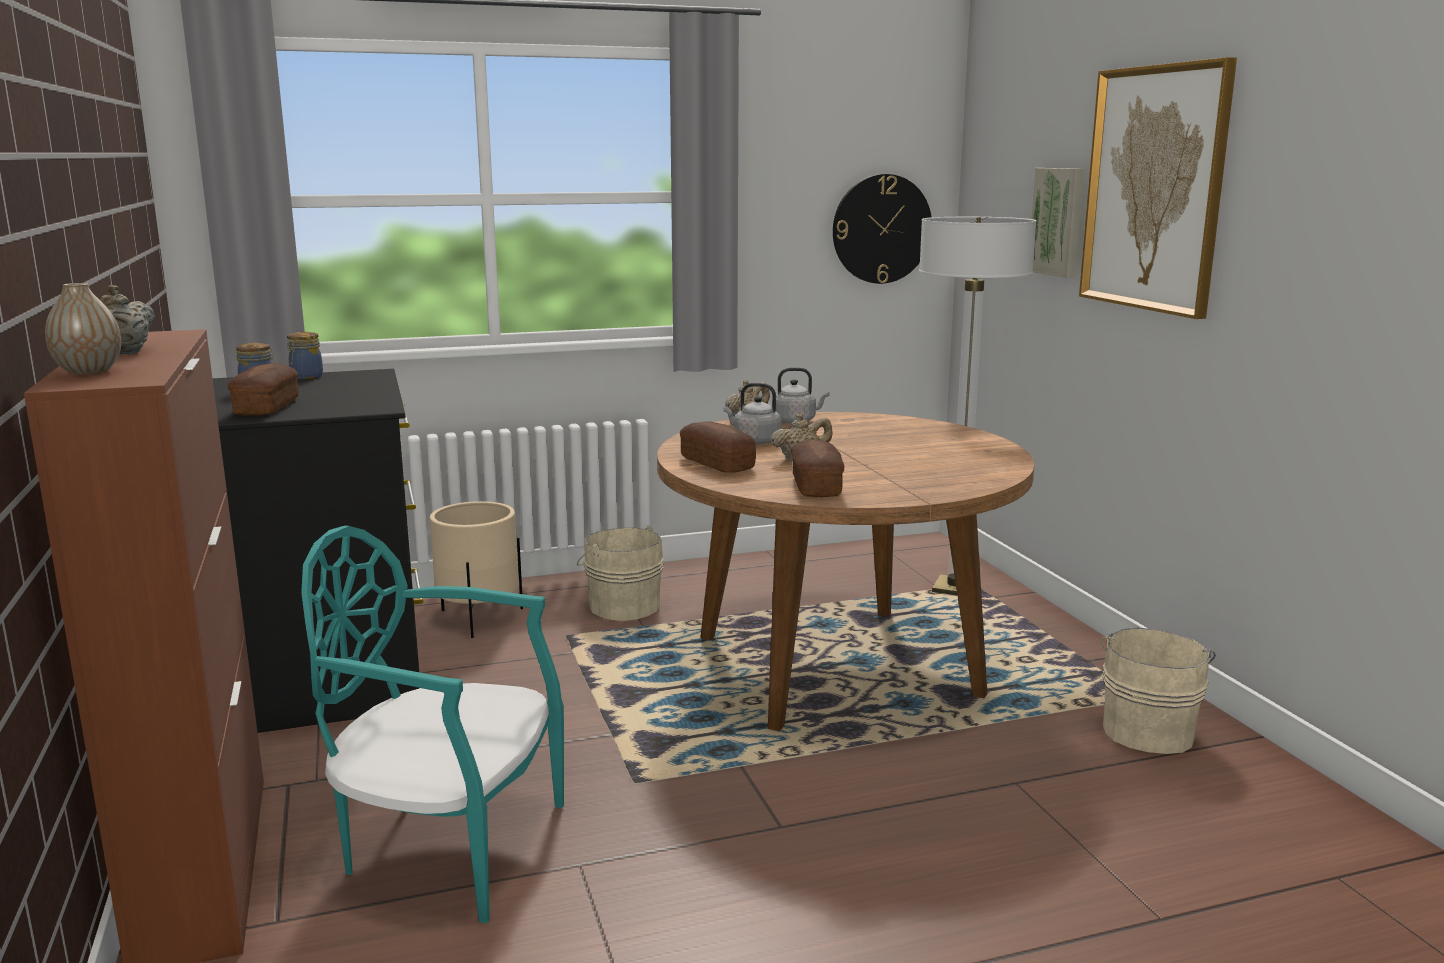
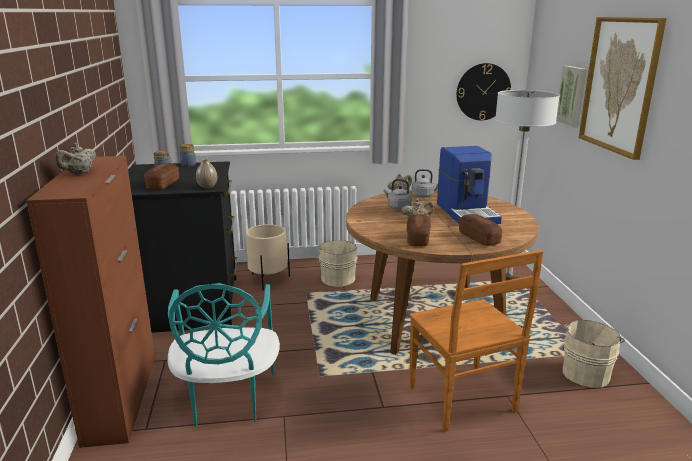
camera: 10 degrees right, 5 degrees up
vase [45,283,121,375] -> vase moved to [196,159,217,188]
turquoise chair [301,526,564,923] -> turquoise chair turned 120 degrees counterclockwise [168,283,280,427]
bread [680,421,756,473] -> bread moved to [459,214,502,246]
none -> brown chair [409,250,544,432]
none -> coffee machine [437,146,502,224]

